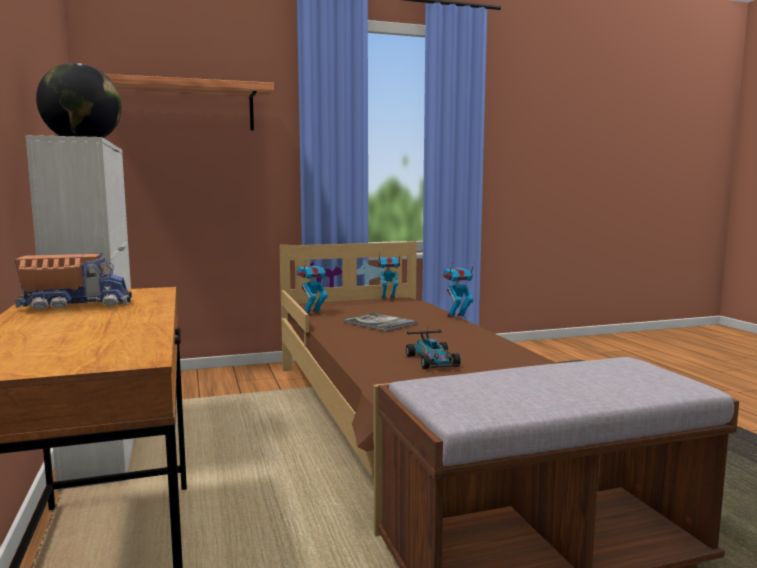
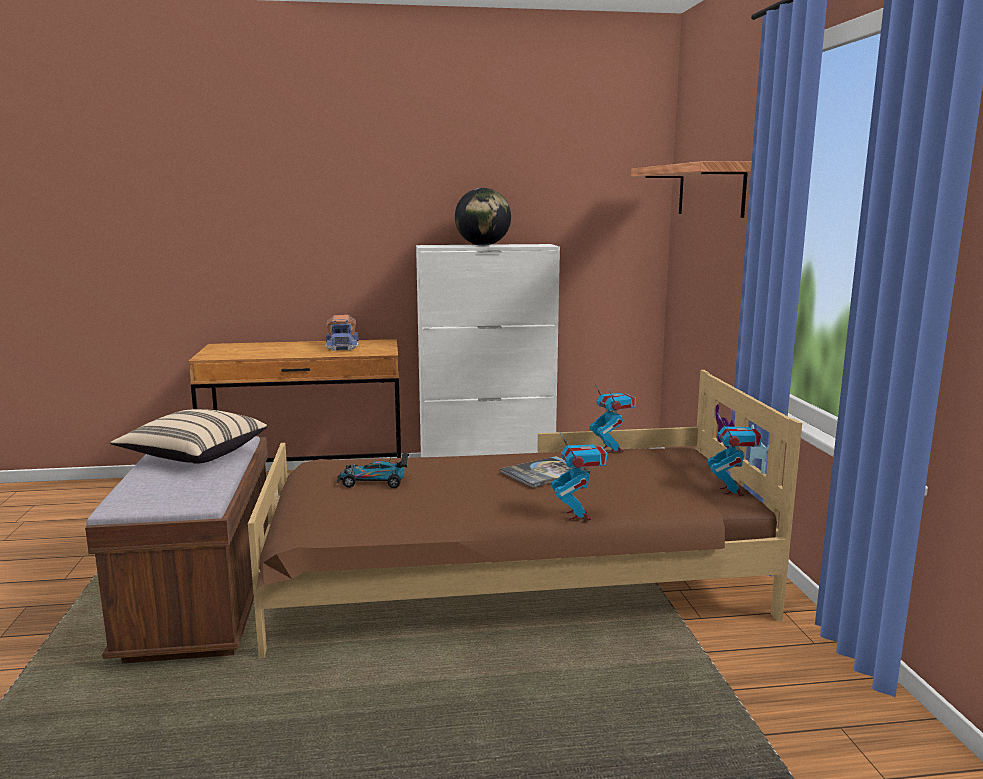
camera: 100 degrees right, 5 degrees up
none -> beige pillow [110,409,267,464]

